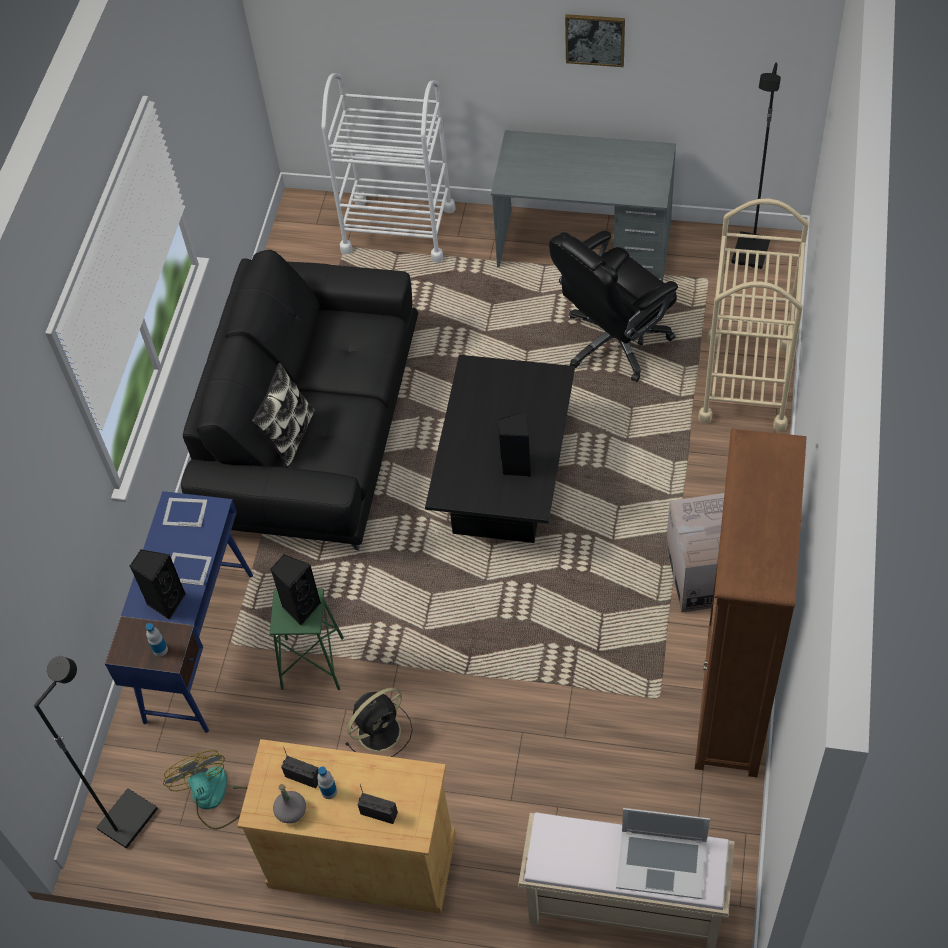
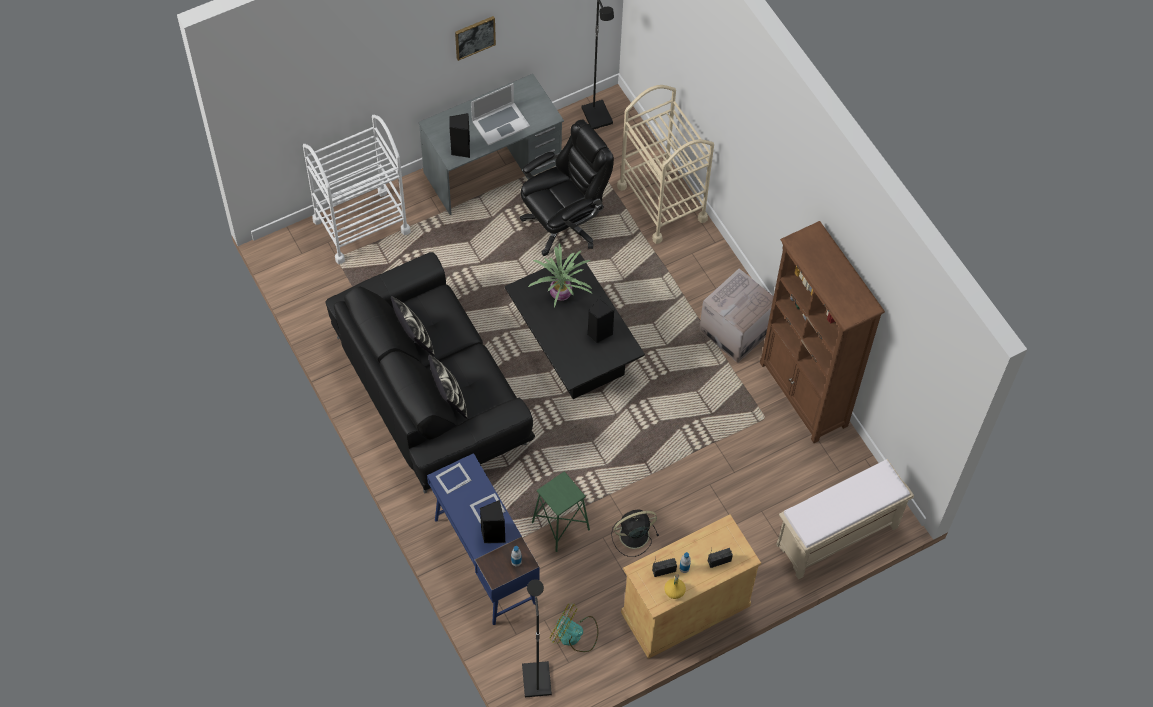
camera: 45 degrees left, 5 degrees up
black speaker [270,554,321,626] -> black speaker moved to [449,113,470,158]
grey bottle [273,784,306,824] -> yellow bottle [664,574,686,599]
black fan [345,688,413,757] -> black fan turned 120 degrees counterclockwise [611,509,659,557]
black office chair [549,231,678,382] -> black office chair turned 135 degrees counterclockwise [520,119,614,256]
laptop [616,808,710,899] -> laptop moved to [471,83,530,145]
none -> pillow [391,296,435,356]
none -> potted plant [528,243,593,307]

